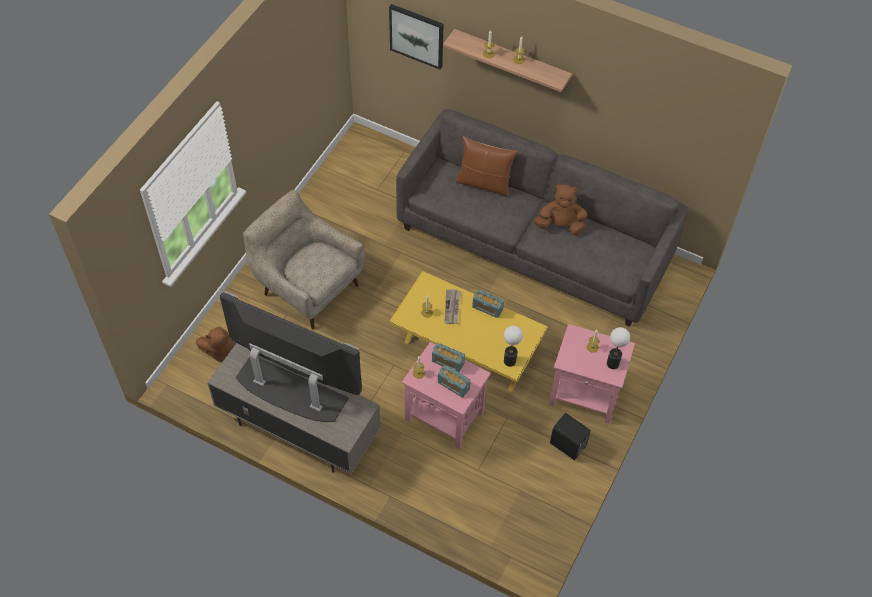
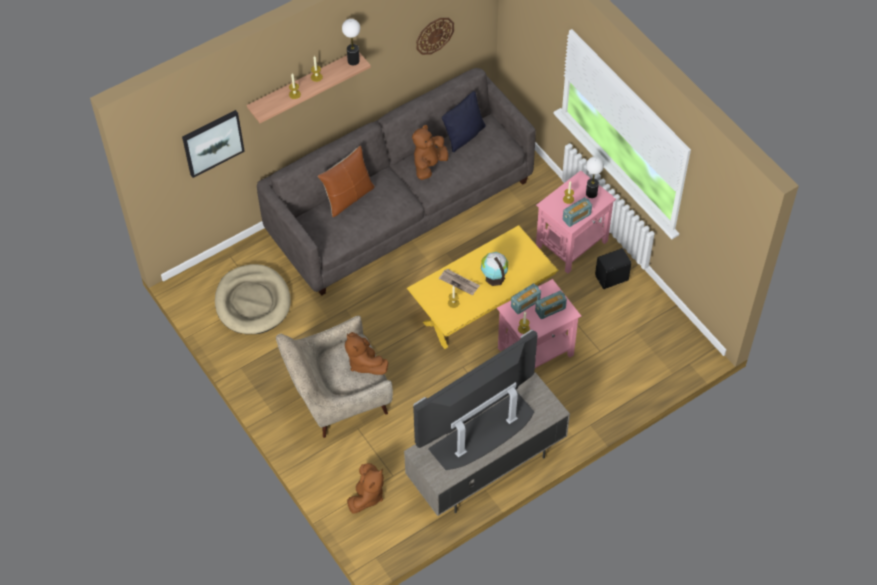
camera: 60 degrees left, 0 degrees up
radio [472,289,504,318] -> radio moved to [563,197,592,227]
table lamp [504,326,523,367] -> table lamp moved to [342,19,360,65]
none -> beige dog bed [215,264,291,334]
none -> brown plush toy [345,332,388,375]
none -> wall clock [416,18,454,55]
none -> black pillow [442,91,486,152]
none -> globe [481,252,508,286]

